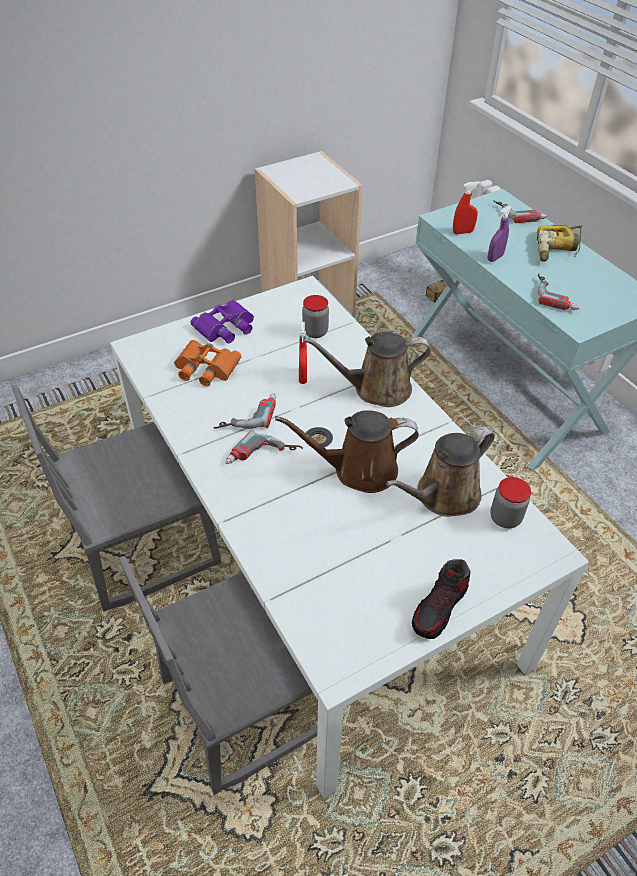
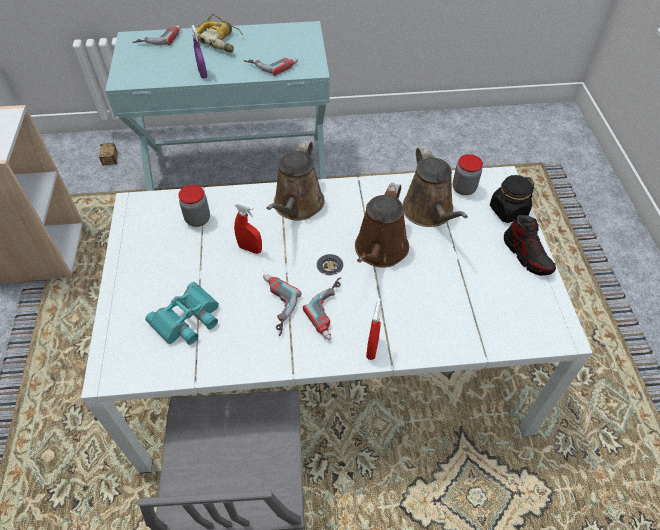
camera: 65 degrees left, 5 degrees up
grey chair [119,556,318,795] -> none
orange binoculars [174,340,242,386] -> turquoise binoculars [145,282,219,345]
purple binoculars [190,299,254,343] -> none
red spray bottle [453,181,481,234] -> red spray bottle moved to [366,298,381,360]
none -> black jar [490,175,535,223]

